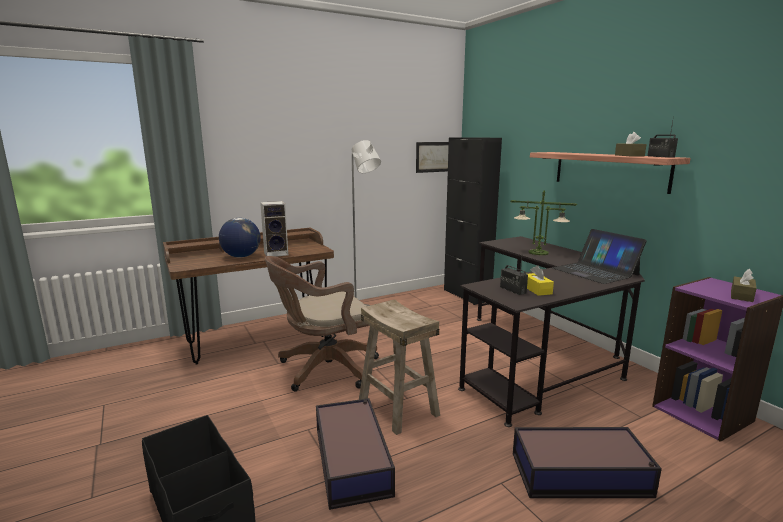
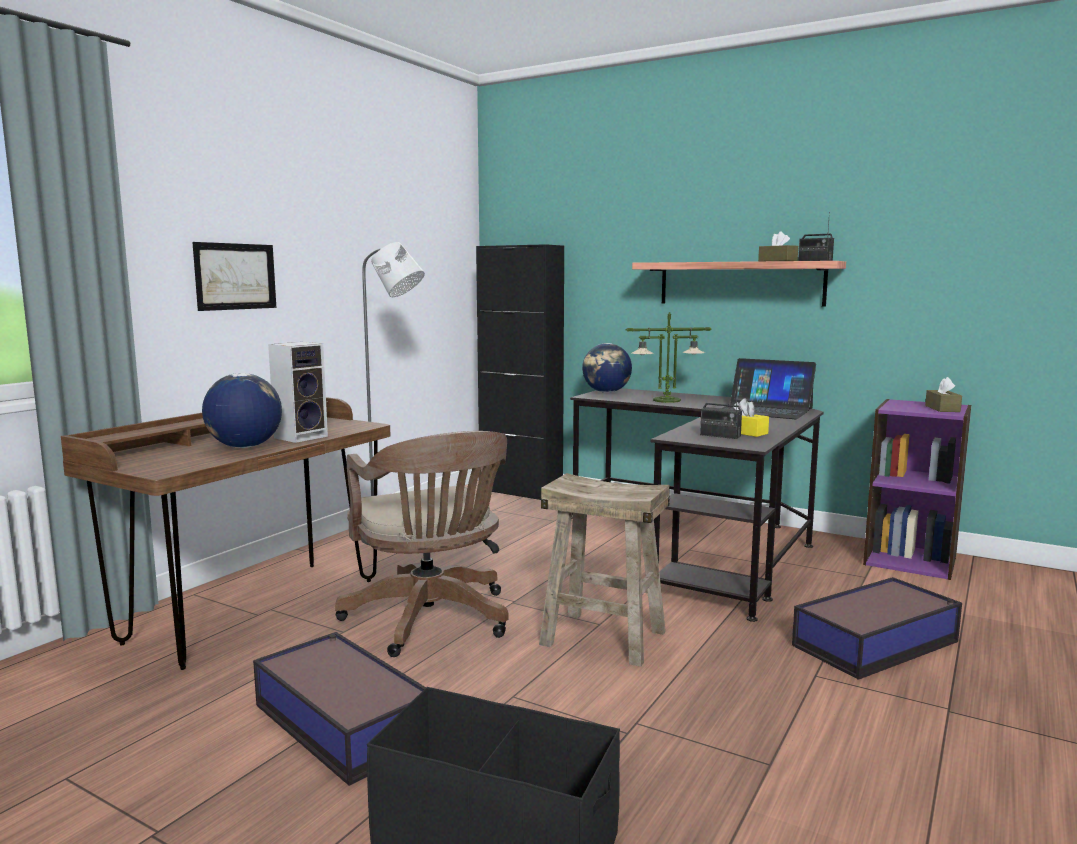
camera: 30 degrees left, 5 degrees down
brown office chair [265,256,379,391] -> brown office chair turned 60 degrees counterclockwise [335,431,509,657]
storage box [316,398,395,510] -> storage box moved to [253,632,426,786]
picture [416,142,449,173] -> picture moved to [192,242,276,311]
none -> globe [582,343,632,393]

